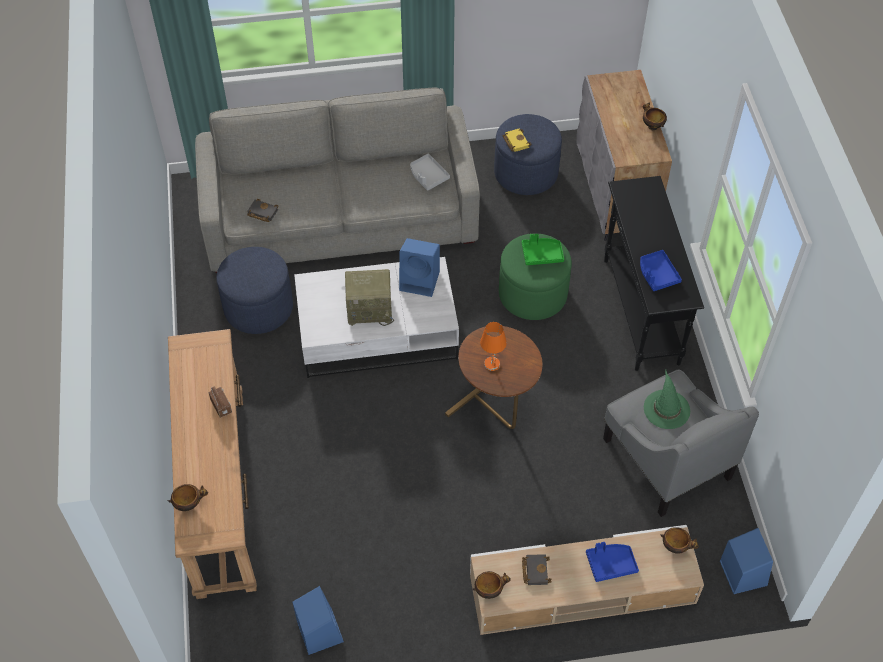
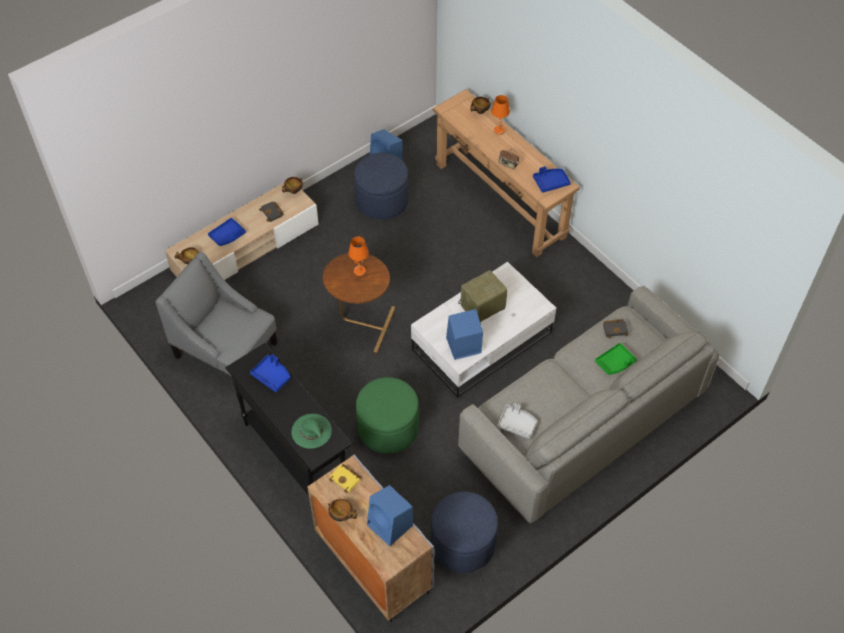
camera: 150 degrees right, 0 degrees up
blue ottoman [216,247,293,334] -> blue ottoman moved to [354,153,409,220]
yellow book [503,128,532,152] -> yellow book moved to [329,464,361,493]
green tray [522,234,564,265] -> green tray moved to [595,343,637,375]
green hat [644,369,690,429] -> green hat moved to [291,414,332,449]
blue speaker [720,528,773,594] -> blue speaker moved to [367,485,413,546]
none -> orange table lamp [491,95,510,135]
none -> blue tray [533,166,571,193]

